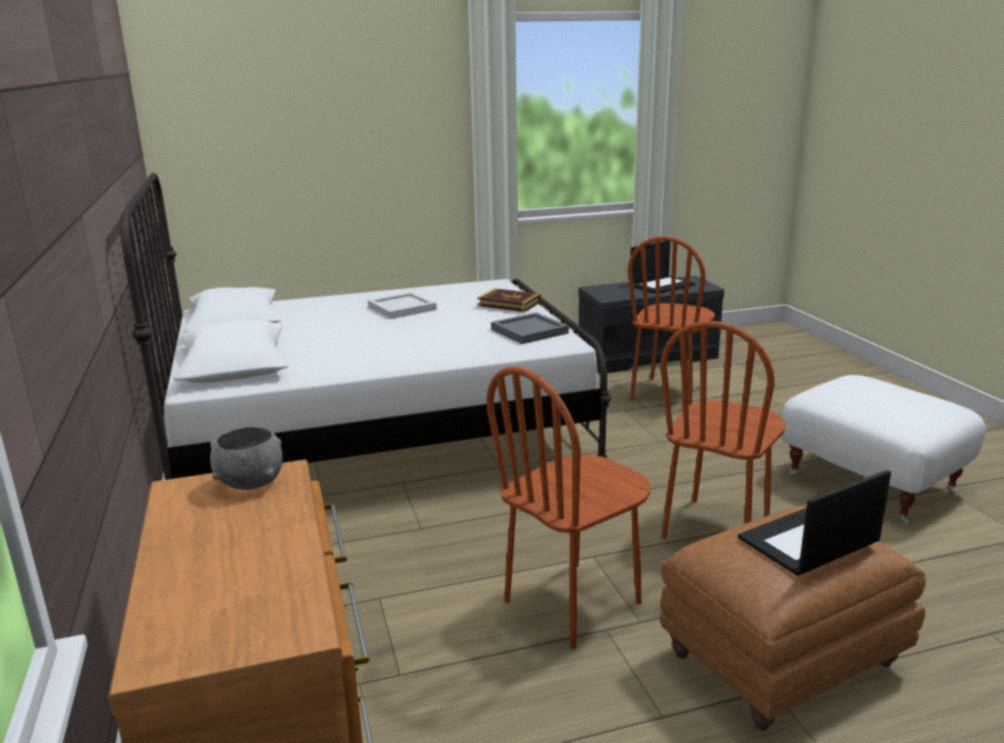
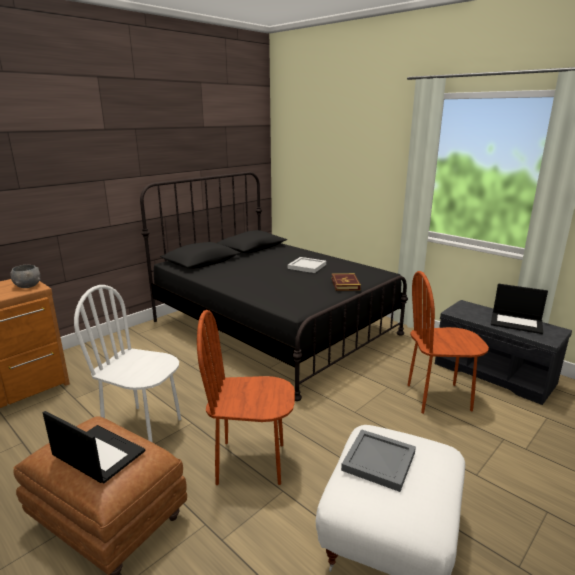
camera: 60 degrees right, 0 degrees up
white bed [120,173,611,480] -> black bed [140,172,408,401]
brown chair [487,366,651,649] -> white chair [74,285,181,443]
grey tray [491,312,569,344] -> grey tray moved to [341,429,416,492]

